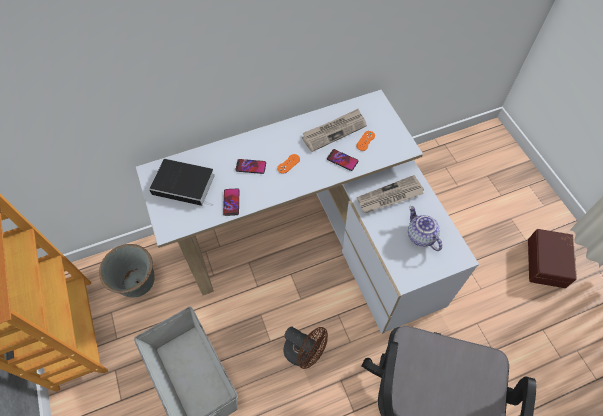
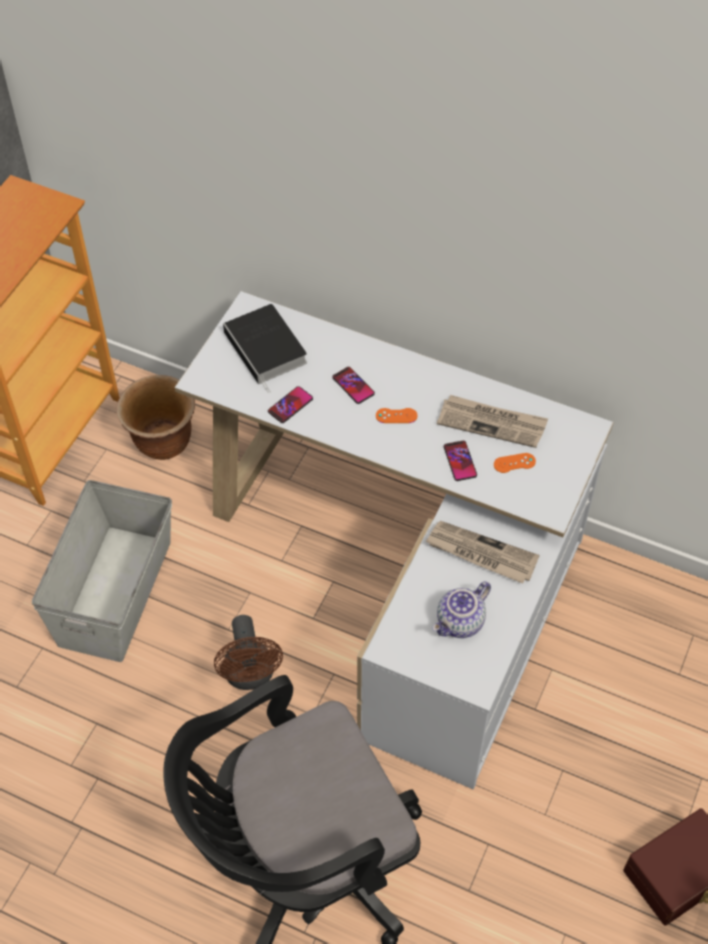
camera: 45 degrees right, 5 degrees down
grey planter [99,244,155,298] -> brown planter [117,375,195,460]
teapot [408,206,442,251] -> teapot turned 150 degrees counterclockwise [432,582,491,638]

